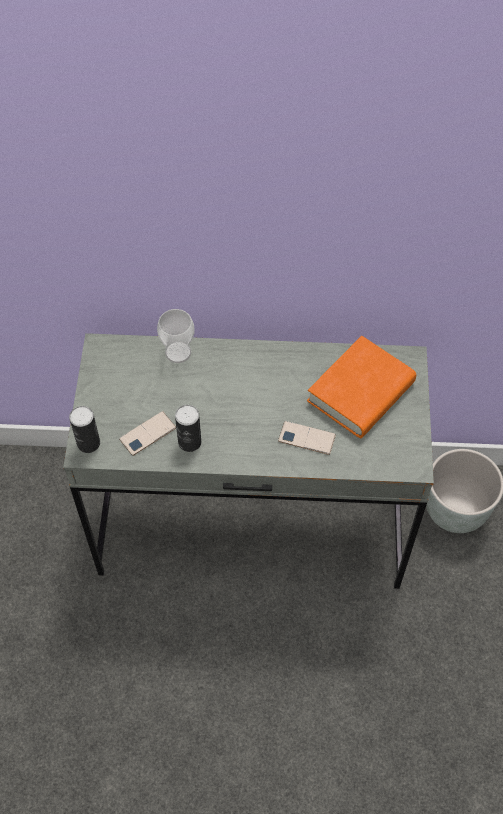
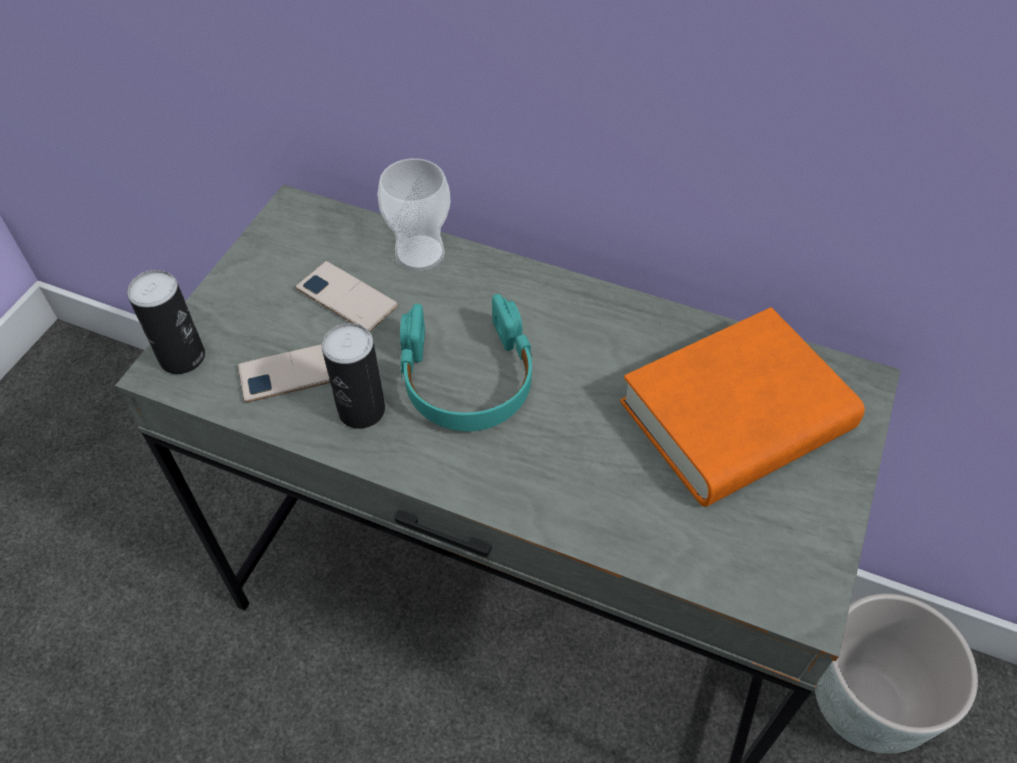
camera: 20 degrees right, 5 degrees down
phone [278,421,336,455] -> phone moved to [295,261,398,332]
none -> turquoise headphones [400,294,532,431]

